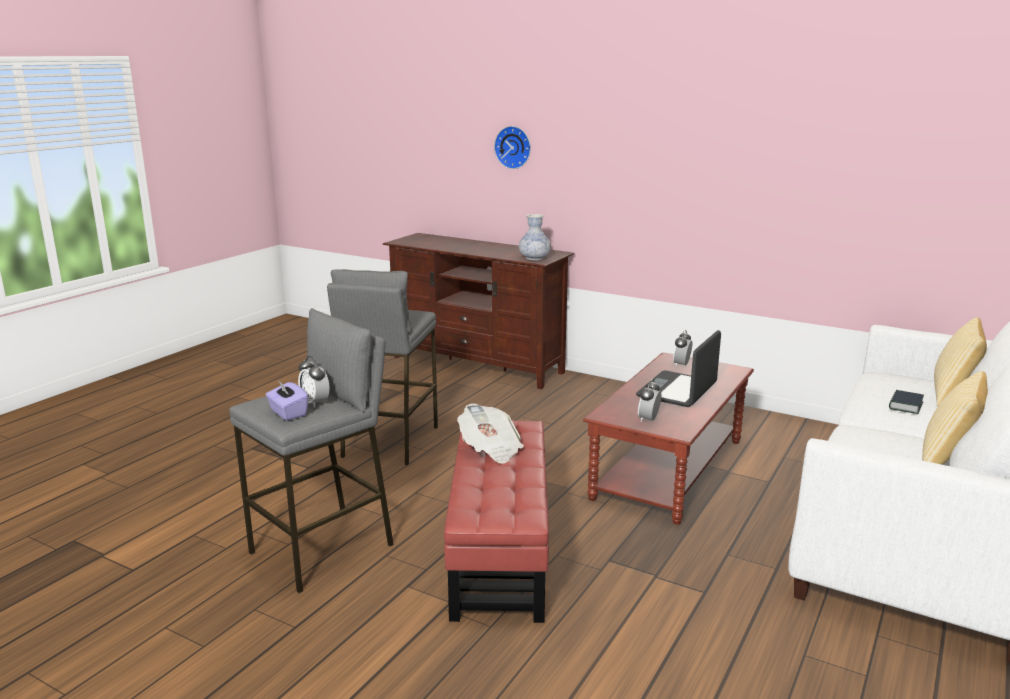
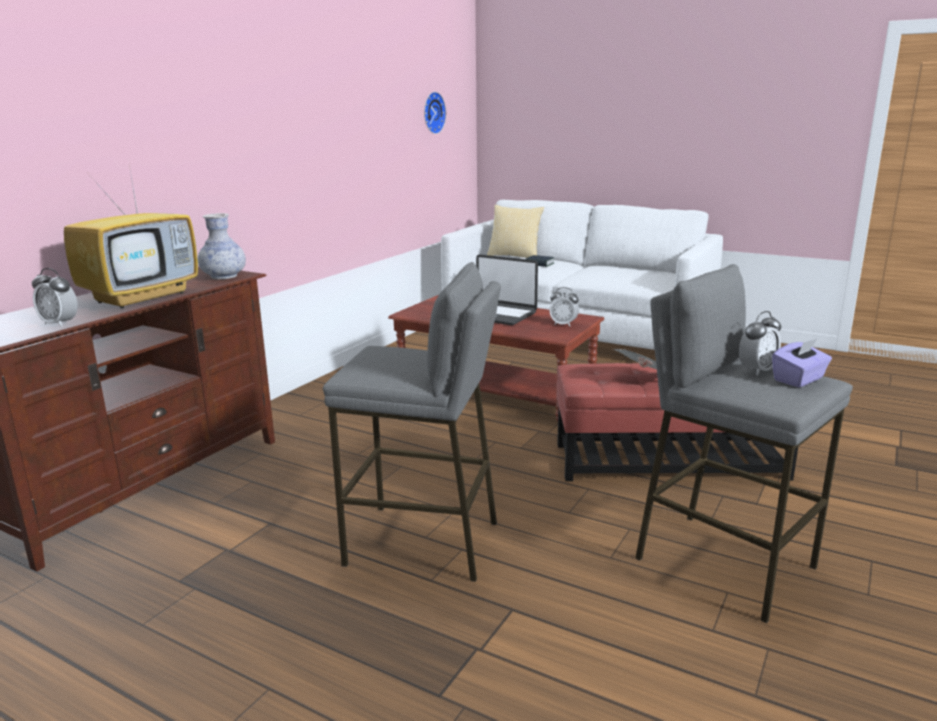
camera: 90 degrees left, 0 degrees up
wall clock [494,126,531,169] -> wall clock moved to [424,92,446,134]
alarm clock [673,330,692,367] -> alarm clock moved to [32,268,78,327]
pillow [922,371,988,465] -> none
none -> television [64,159,198,309]

